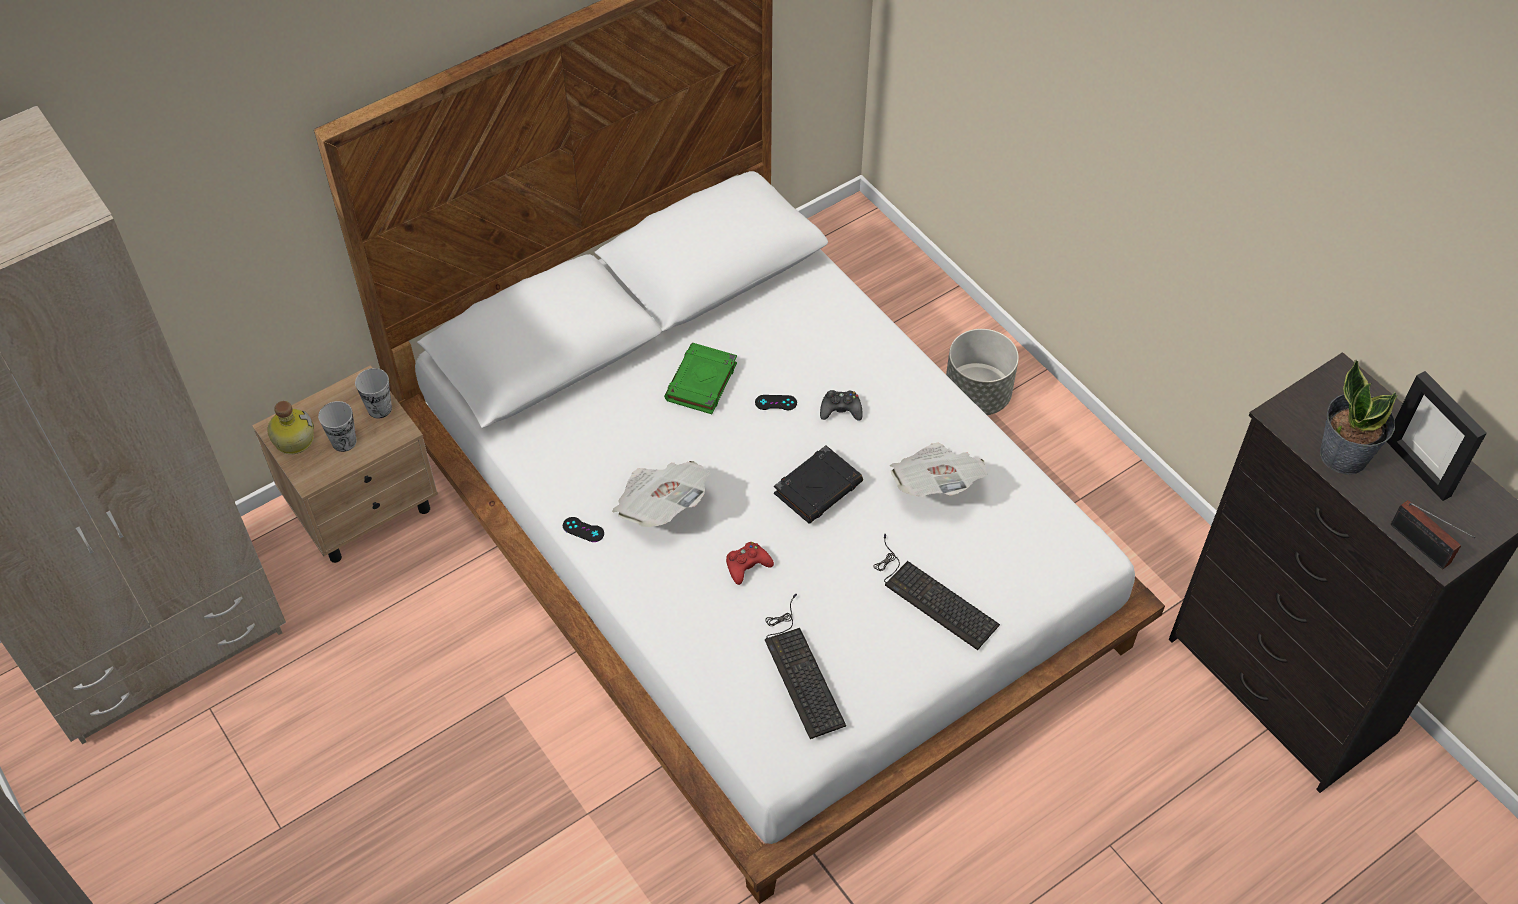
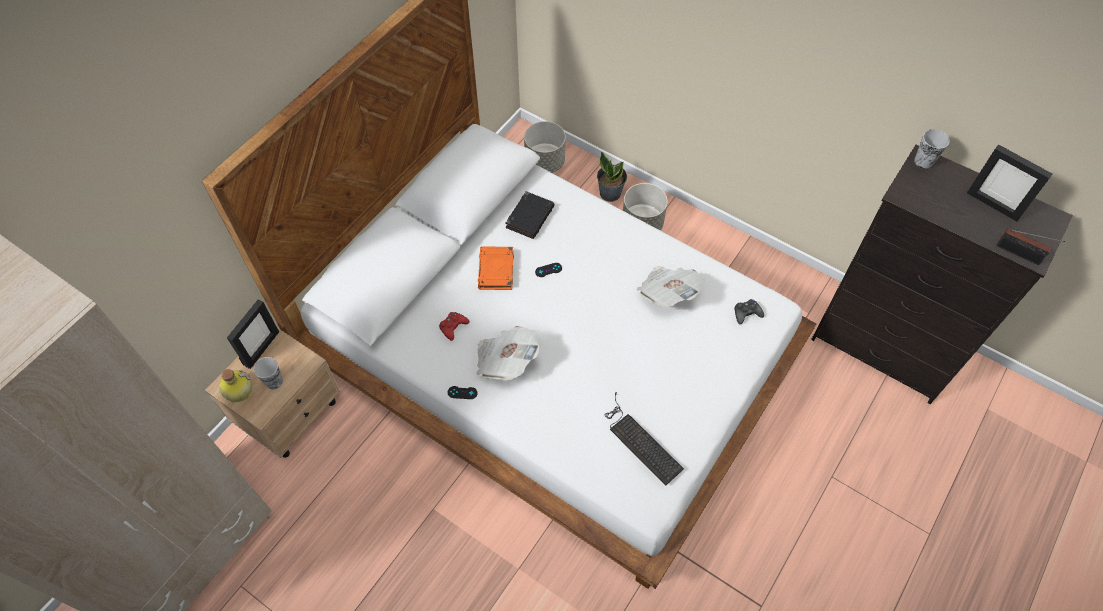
camera: 20 degrees left, 5 degrees up
cup [355,368,392,418] -> cup moved to [914,129,950,169]
green book [664,343,737,414] -> orange book [478,247,514,290]
red game controller [726,542,774,585] -> red game controller moved to [439,312,469,341]
black book [774,446,863,524] -> black book moved to [505,191,555,239]
black game controller [820,390,863,421] -> black game controller moved to [734,299,764,324]
keyboard [873,534,1000,650] -> none
potted plant [1320,360,1397,475] -> potted plant moved to [597,152,627,202]
none -> picture frame [227,300,279,369]
none -> grey planter [524,121,566,173]

